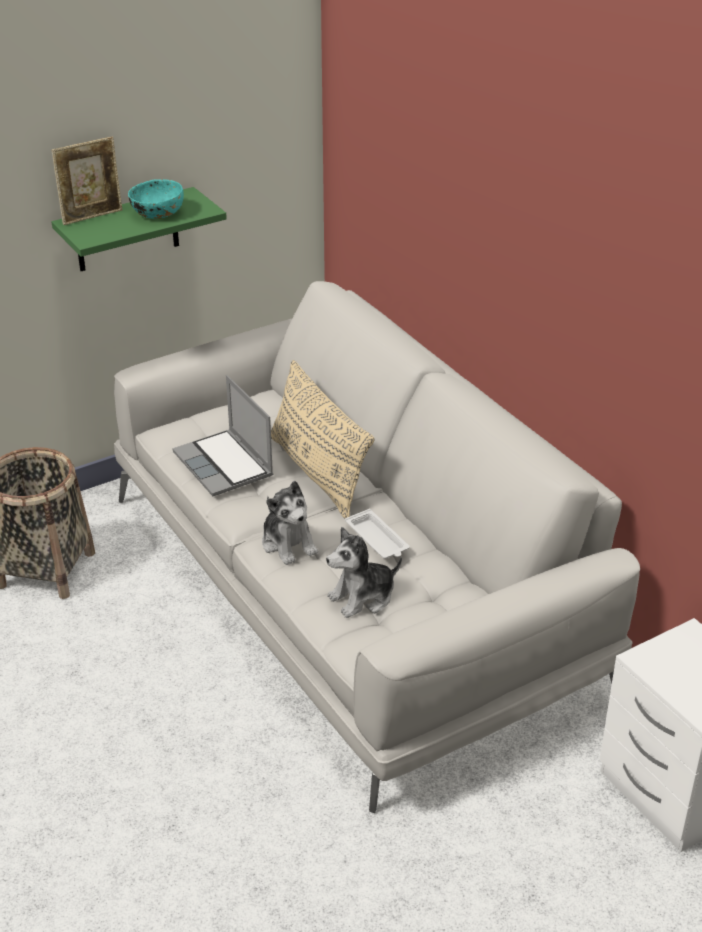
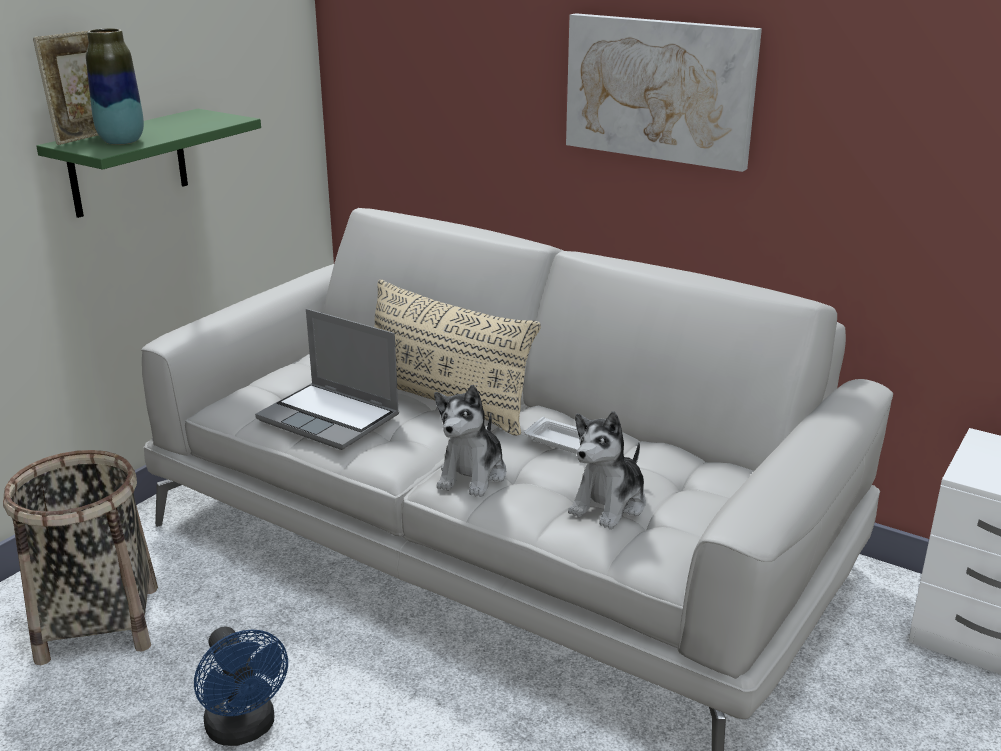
camera: 25 degrees left, 10 degrees down
turquoise bowl [128,179,184,219] -> none
plush toy [262,481,318,565] -> plush toy turned 75 degrees clockwise [434,385,506,497]
none -> vase [86,28,144,145]
none -> blue fan [194,626,288,746]
none -> picture [566,13,762,172]

